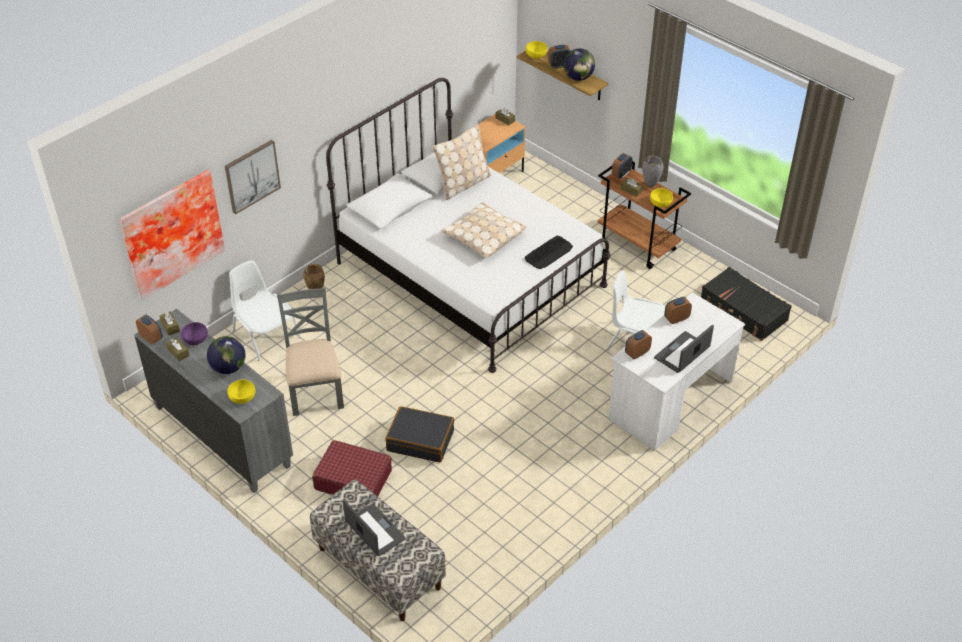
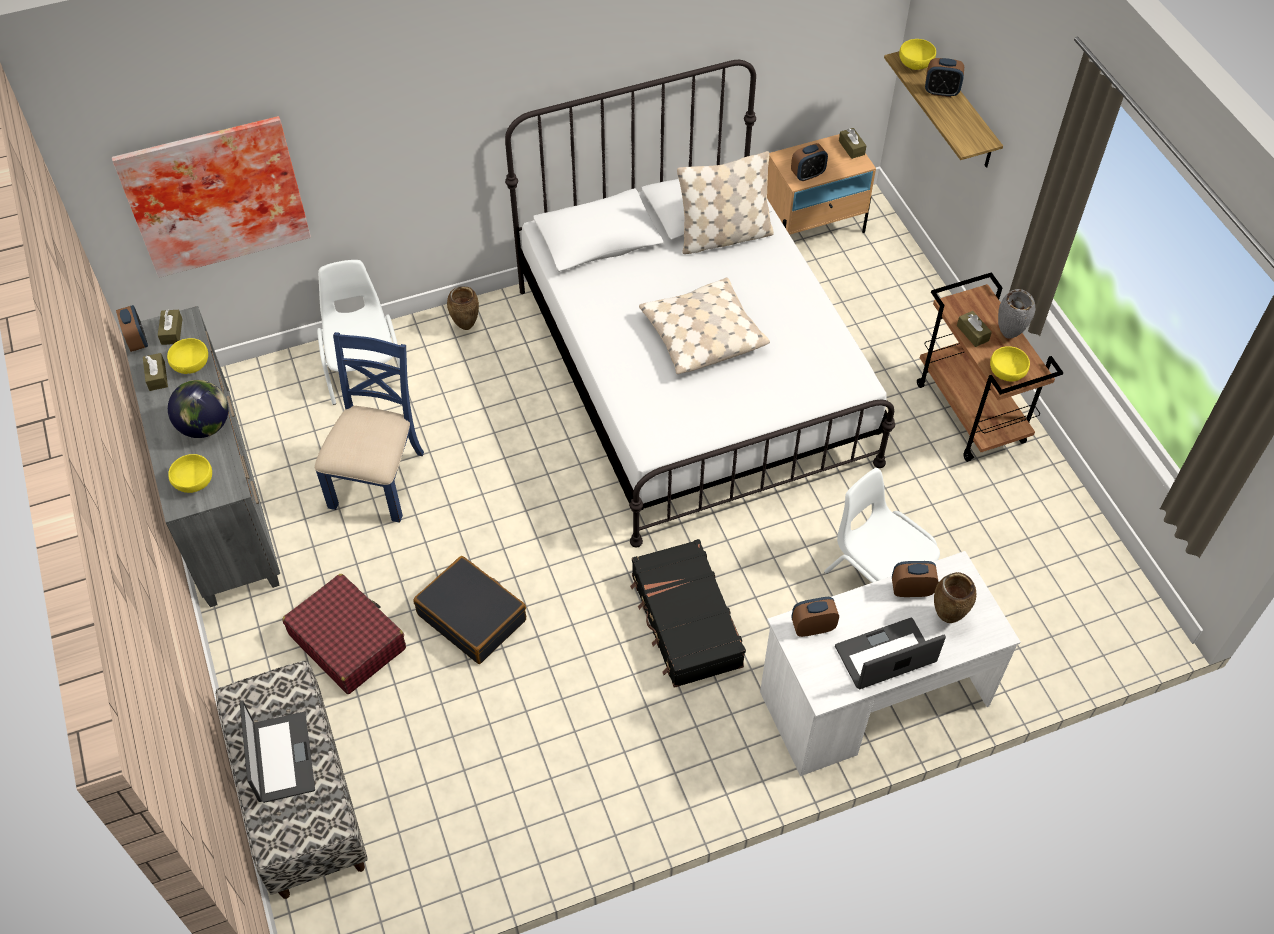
camera: 25 degrees right, 10 degrees up
purple bowl [181,322,208,345] -> yellow bowl [167,338,208,374]
picture [225,140,281,215] -> none
grey chair [277,287,344,416] -> blue chair [315,332,424,523]
keyboard [525,236,573,269] -> none
globe [564,49,595,81] -> none
alarm clock [612,153,632,179] -> alarm clock moved to [791,143,828,181]
black suitcase [701,267,792,341] -> black suitcase moved to [630,539,746,688]
none -> brown vase [934,572,976,623]

